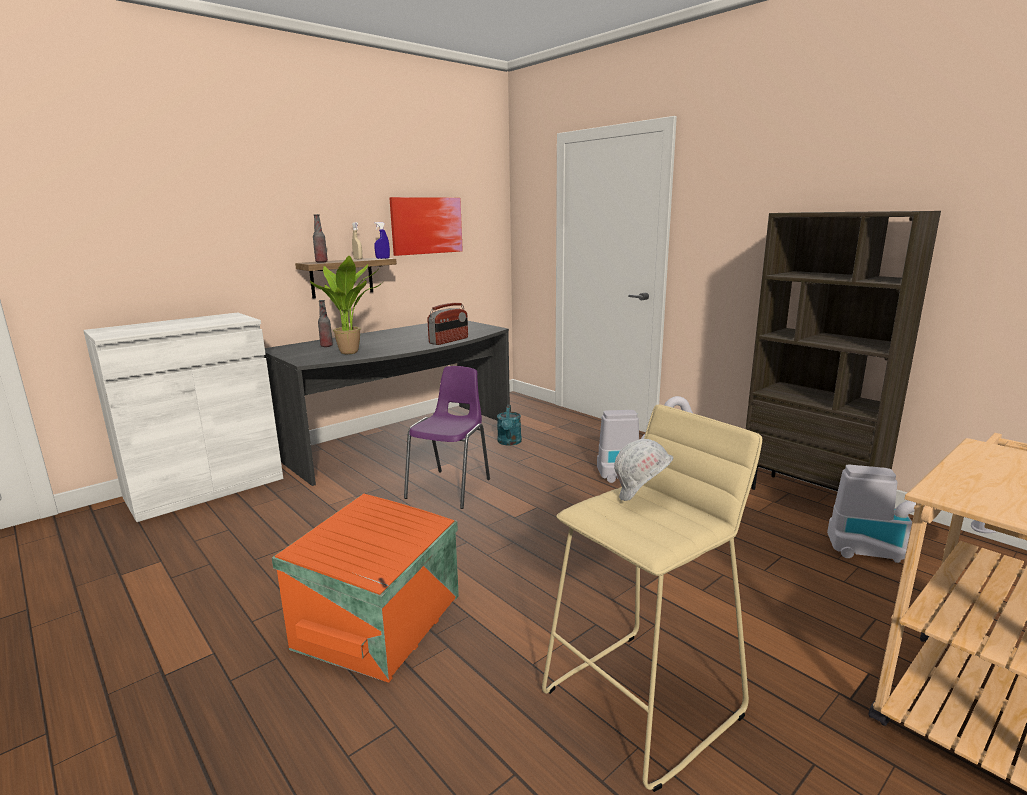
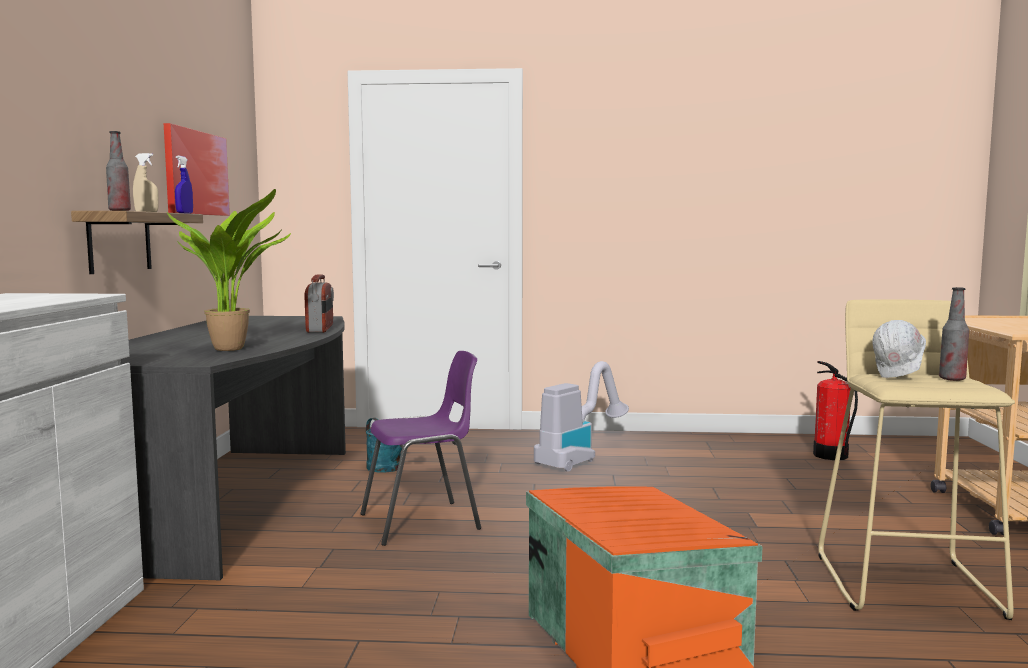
camera: 45 degrees left, 10 degrees down
bottle [318,300,333,347] -> bottle moved to [939,287,969,381]
purple chair [404,366,490,509] -> purple chair turned 90 degrees clockwise [360,351,481,546]
brown bookcase [746,211,941,491] -> none
vacuum cleaner [827,465,997,563] -> fire extinguisher [813,361,858,460]

